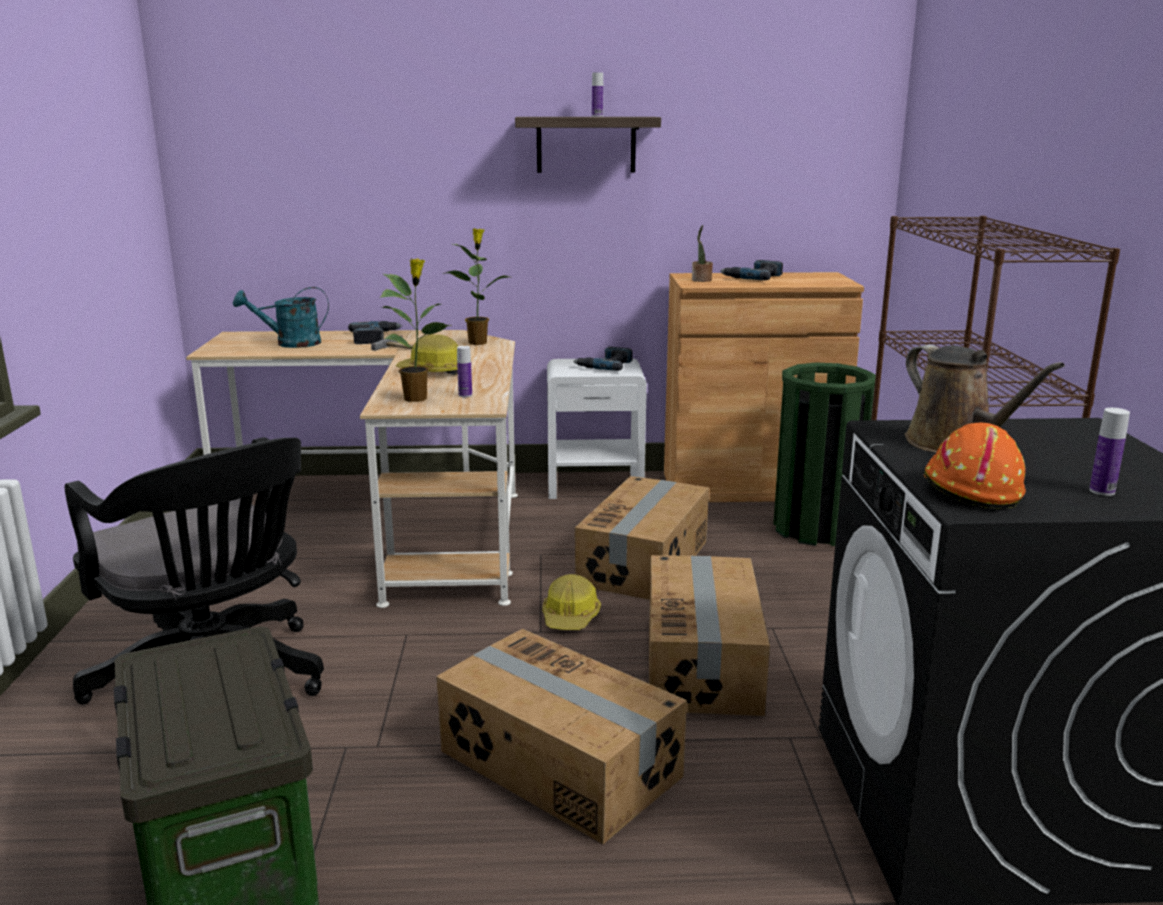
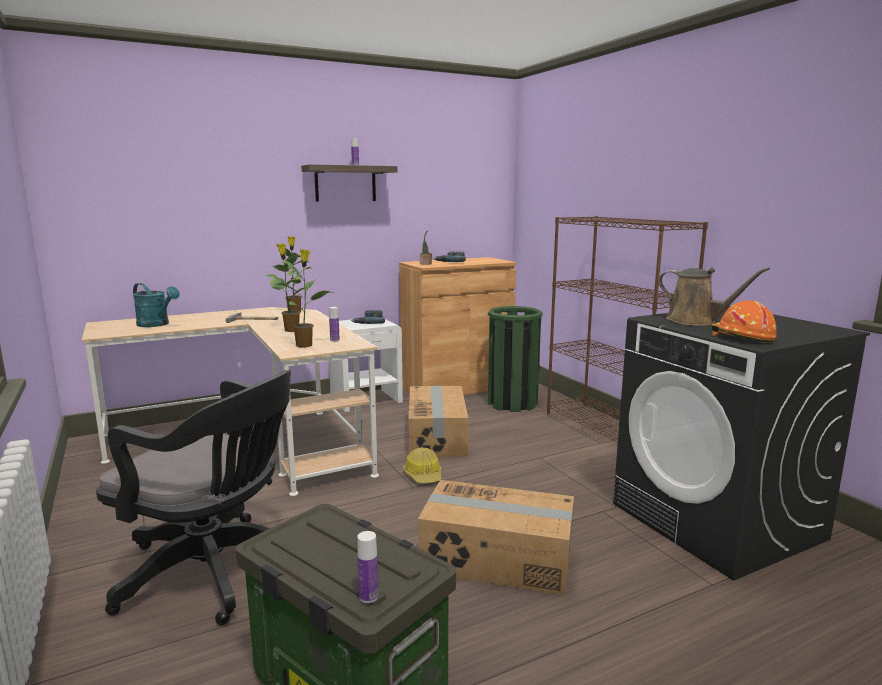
camera: 25 degrees left, 5 degrees down
turquoise watering can [233,287,329,348] -> turquoise watering can turned 105 degrees counterclockwise [133,283,180,327]
power drill [348,321,402,344] -> none
hard hat [396,334,458,375] -> potted plant [265,243,308,332]
cardboard box [649,555,770,716] -> none
bottle [1089,408,1130,496] -> bottle moved to [357,531,378,603]

